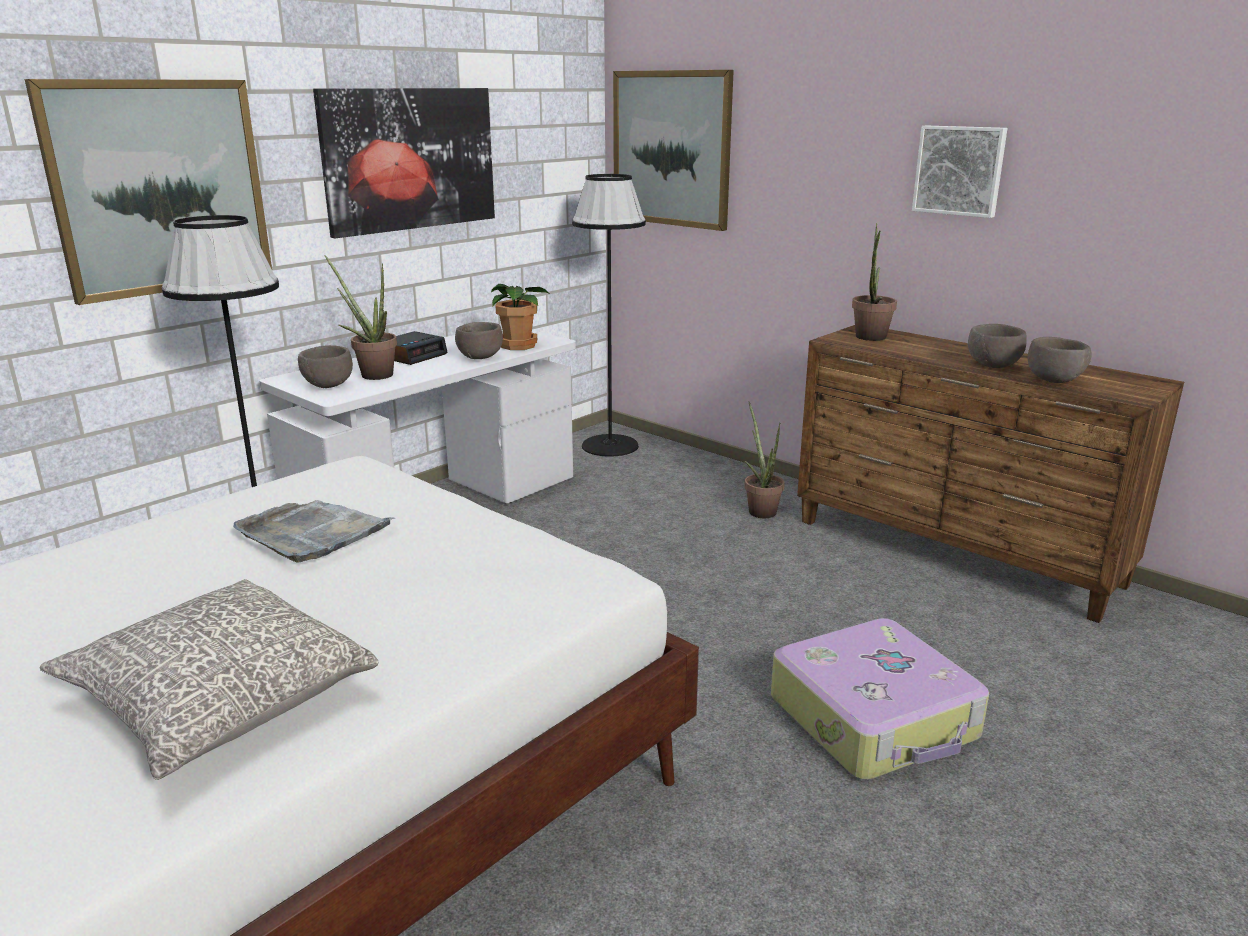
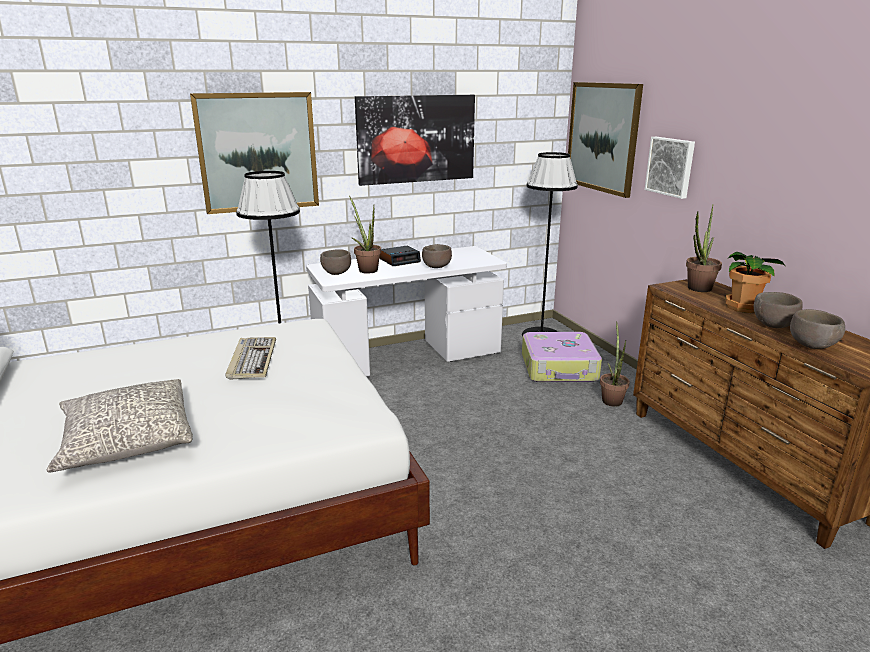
camera: 25 degrees right, 0 degrees up
grey tray [233,500,394,563] -> keyboard [225,337,276,380]
potted plant [491,284,549,350] -> potted plant moved to [725,252,785,313]
suitcase [771,618,989,780] -> suitcase moved to [522,332,602,382]
picture [912,126,1008,218] -> picture moved to [644,137,695,199]

